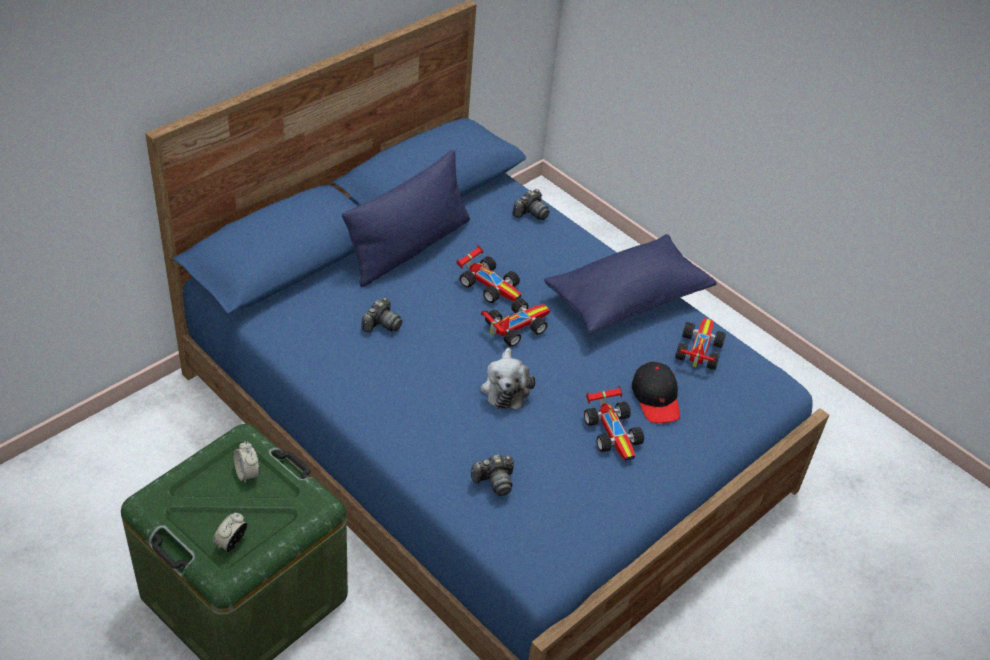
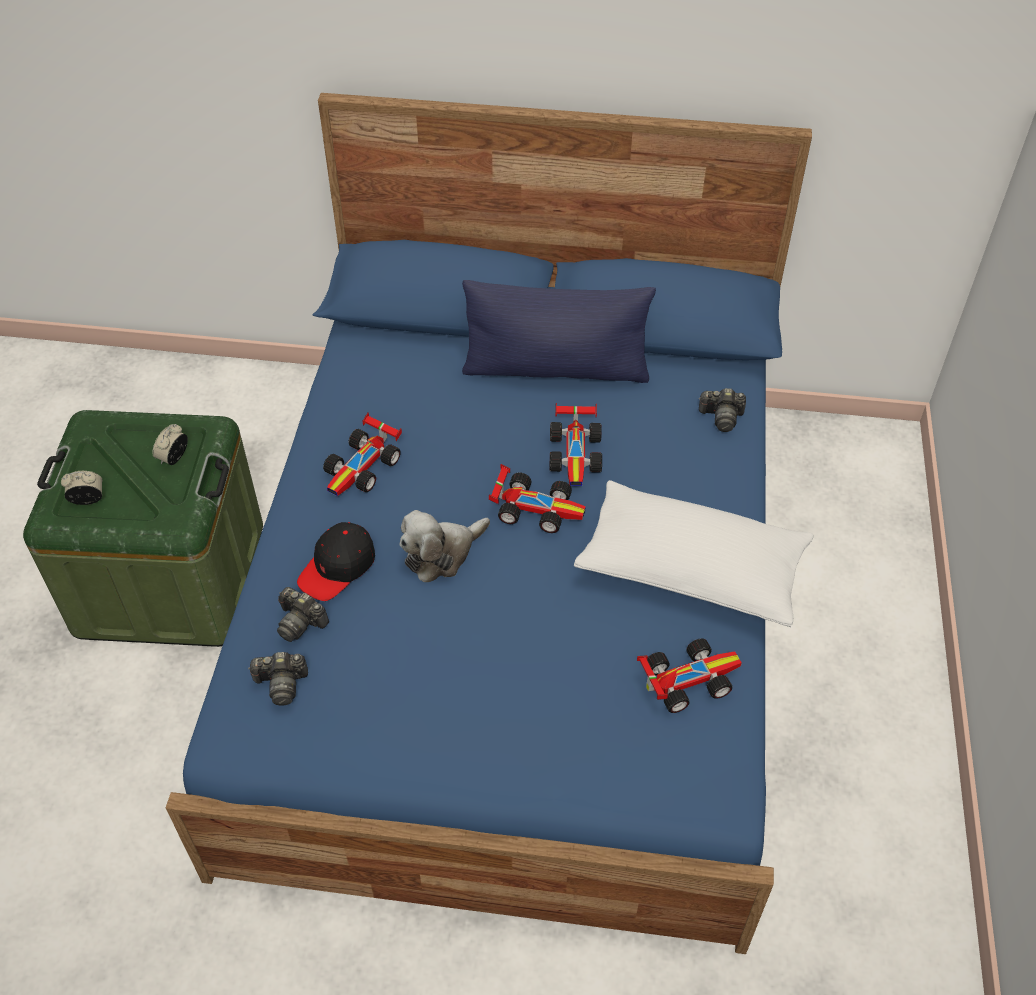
camera: 55 degrees right, 5 degrees up
camera [361,297,402,332] -> camera moved to [248,652,308,706]
blue pillow [544,234,717,334] -> white pillow [574,480,814,627]
toy car [584,386,644,461] -> toy car moved to [323,413,402,496]
black cap [632,362,680,423] -> black cap moved to [297,522,375,601]

